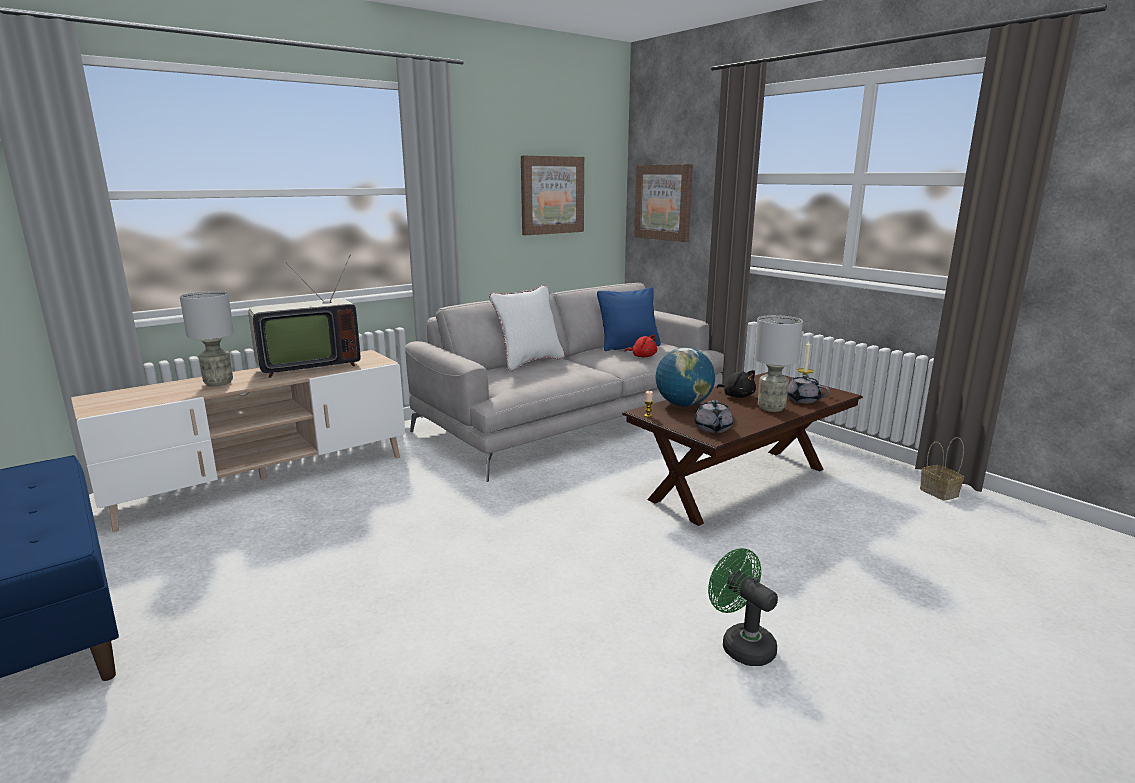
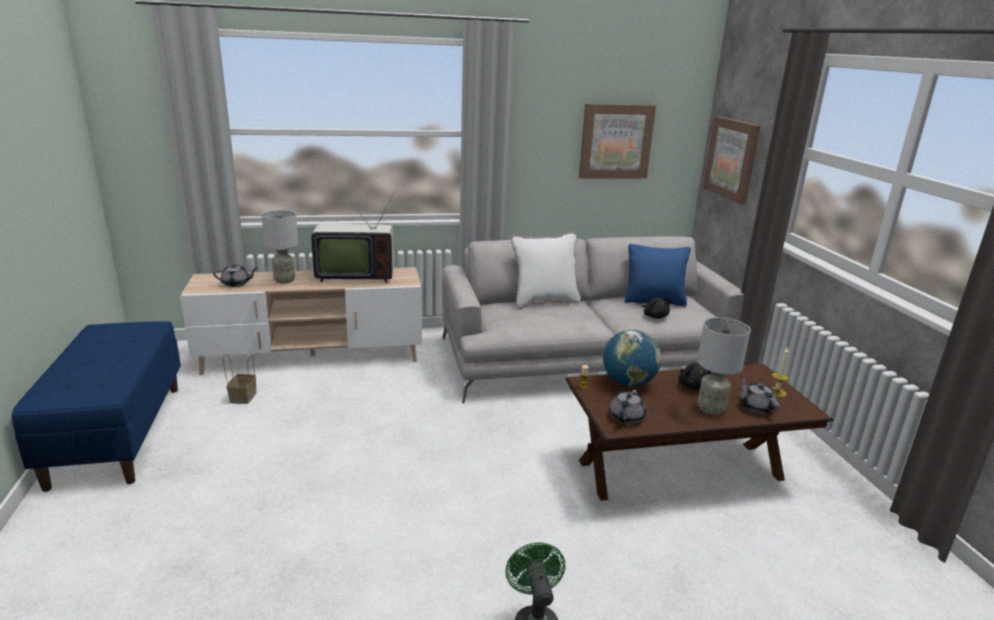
camera: 25 degrees right, 5 degrees up
red plush toy [625,335,657,358] -> black plush toy [641,298,670,319]
basket [920,437,964,501] -> basket moved to [223,353,257,404]
none -> grey teapot [213,264,257,287]

